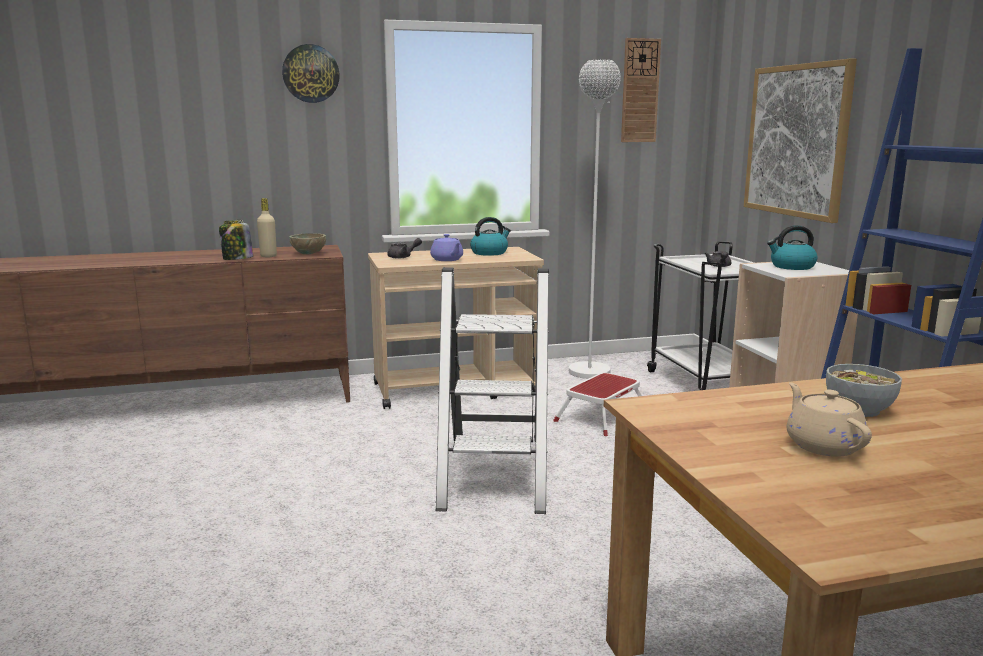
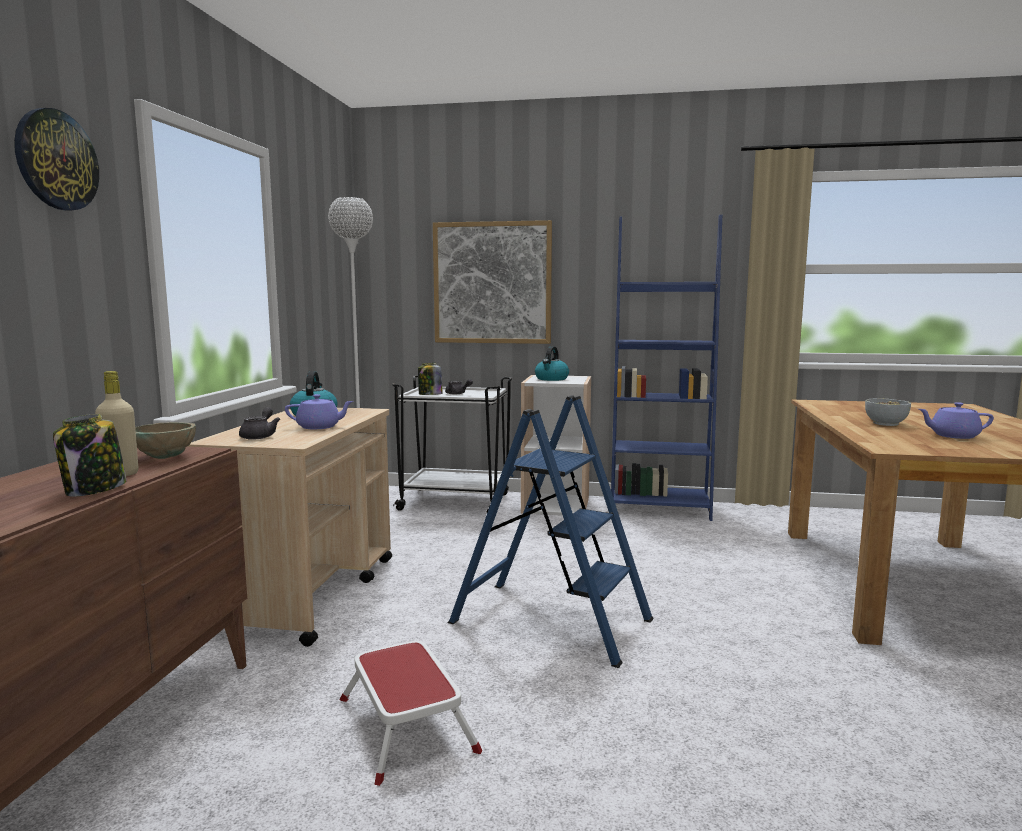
camera: 65 degrees left, 5 degrees down
grey step ladder [436,267,549,514] -> blue step ladder [447,395,654,668]
red step ladder [553,372,642,436] -> red step ladder moved to [340,641,482,786]
wall clock [621,38,661,142] -> none
beige teapot [787,382,872,457] -> purple teapot [919,402,994,439]
none -> jar [418,363,442,395]

